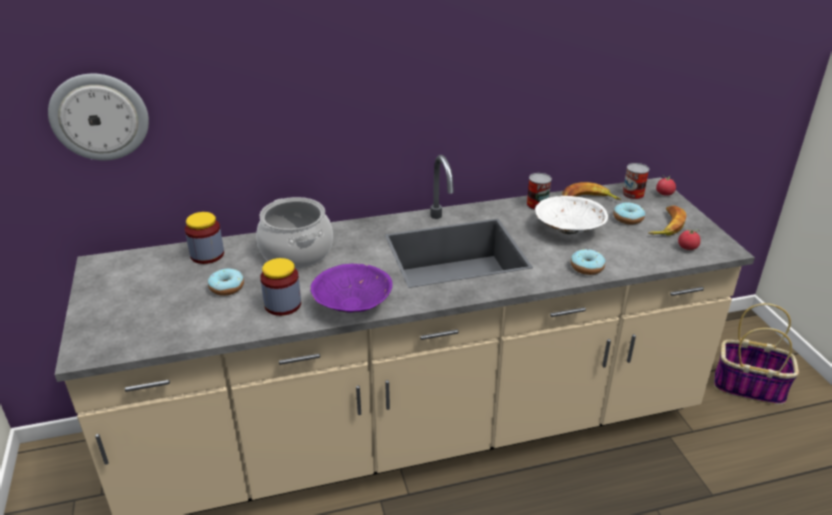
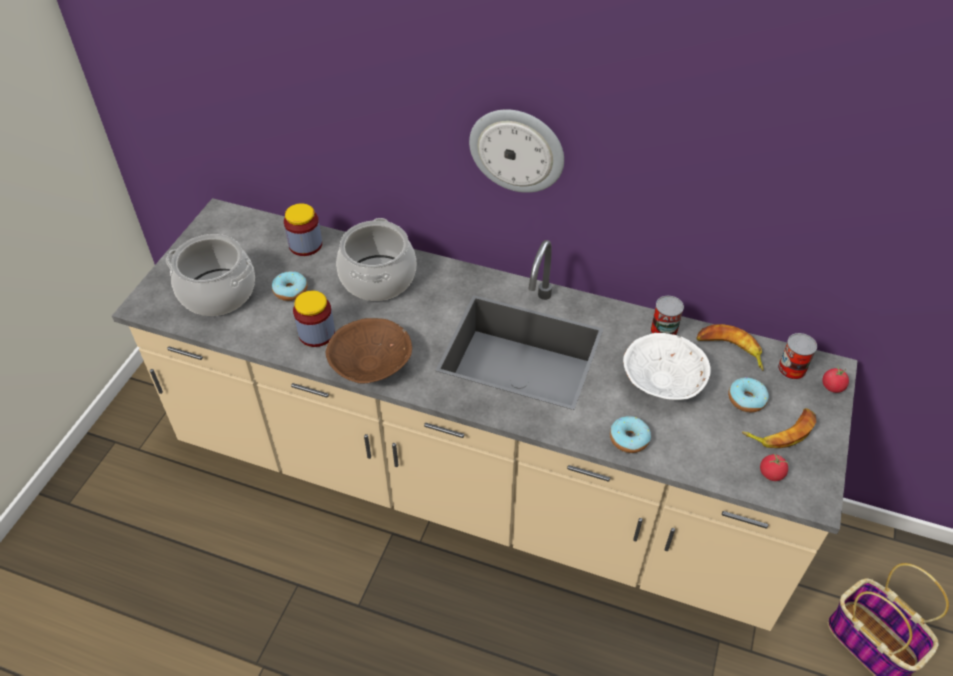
camera: 35 degrees right, 15 degrees up
wall clock [48,74,149,160] -> wall clock moved to [469,109,564,193]
purple bowl [311,264,393,313] -> brown bowl [326,318,412,383]
none -> cooking pot [166,234,255,316]

